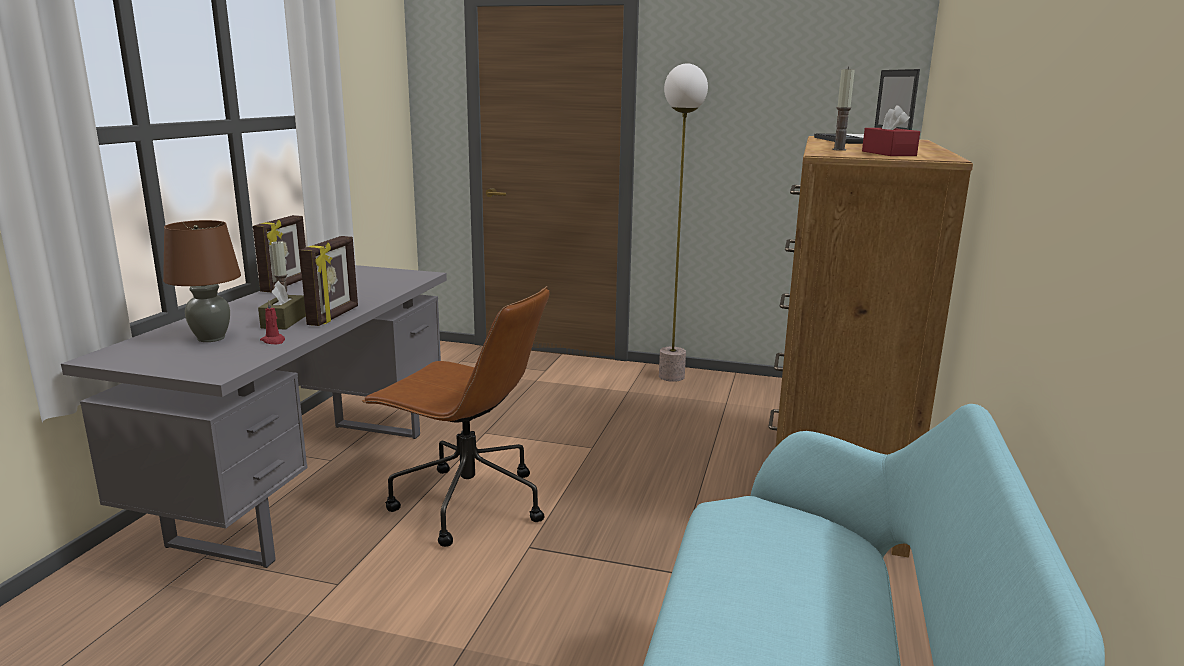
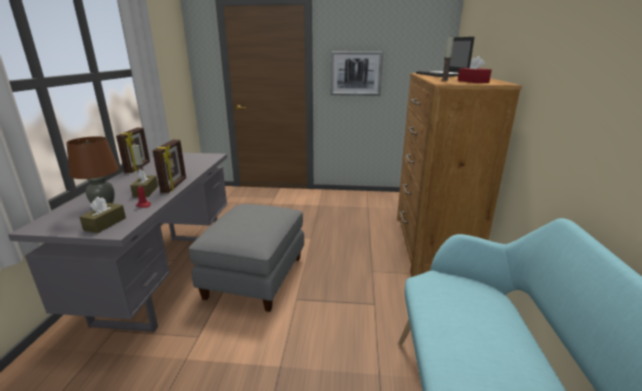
camera: 10 degrees left, 5 degrees up
brown office chair [362,286,550,547] -> grey ottoman [189,204,304,312]
floor lamp [659,64,708,382] -> none
none -> brown tissue box [79,197,126,233]
none -> picture [330,51,383,96]

